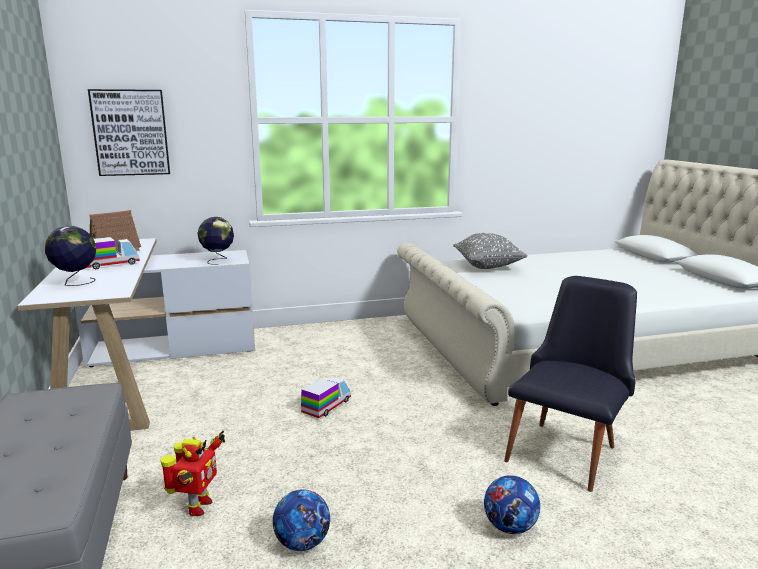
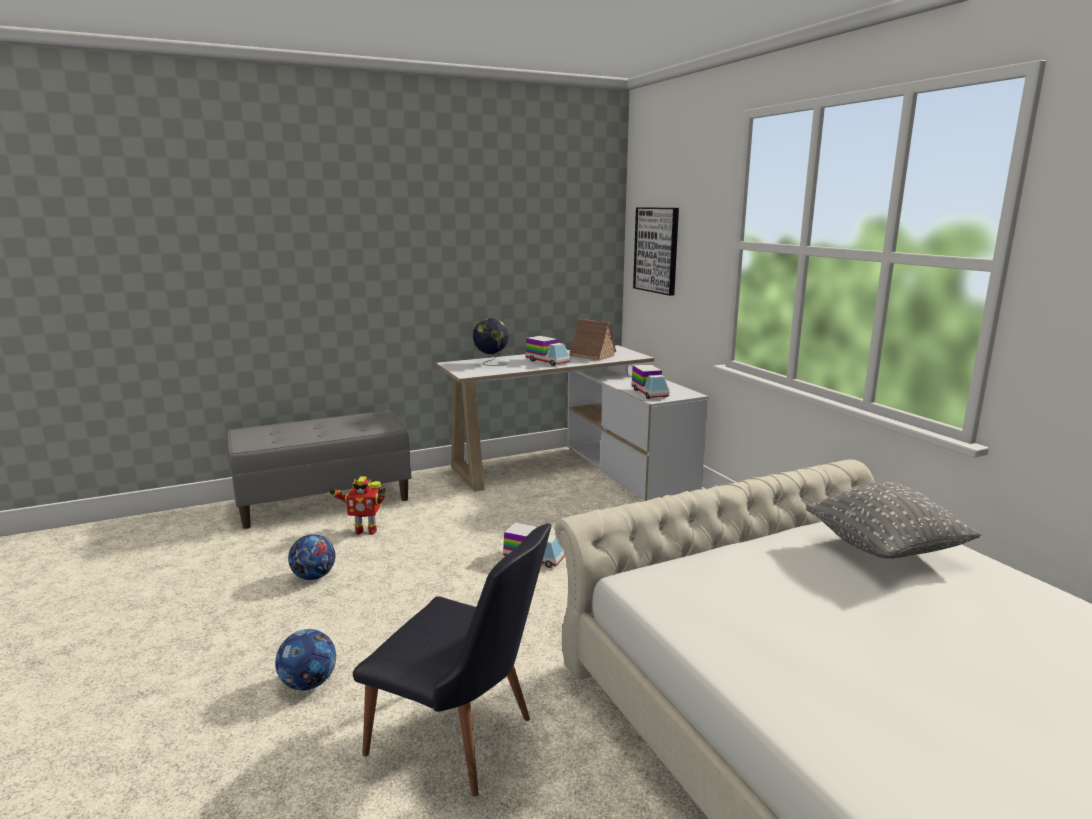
camera: 80 degrees right, 0 degrees up
globe [198,217,234,265] -> toy truck [632,364,669,399]

